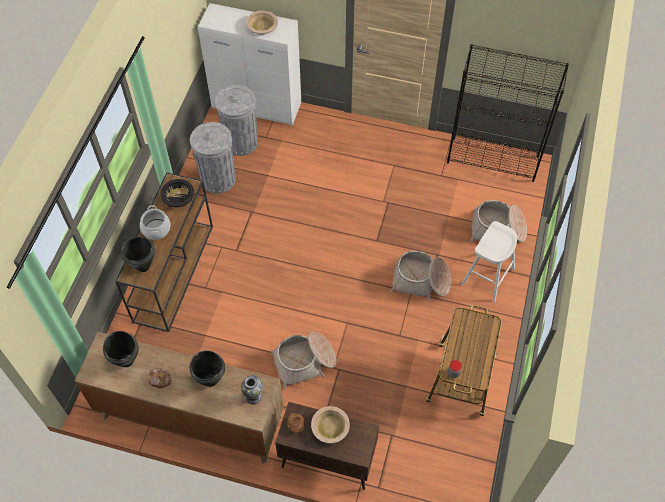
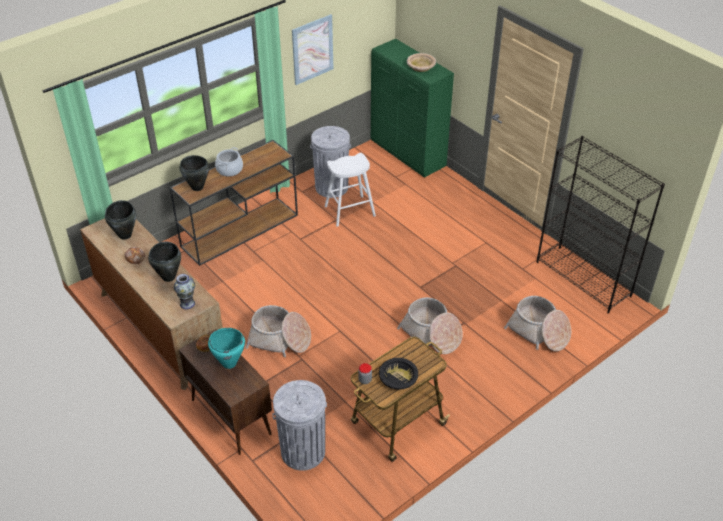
camera: 35 degrees right, 15 degrees down
black bowl [160,179,194,207] -> black bowl moved to [379,358,418,389]
white cabinet [198,3,301,125] -> green cabinet [371,39,454,178]
grey trash can [215,85,258,156] -> grey trash can moved to [272,380,327,471]
beige bowl [311,406,350,444] -> turquoise cooking pot [208,328,245,369]
white stool [461,221,517,303] -> white stool moved to [325,153,376,227]
none -> picture [292,14,333,85]

